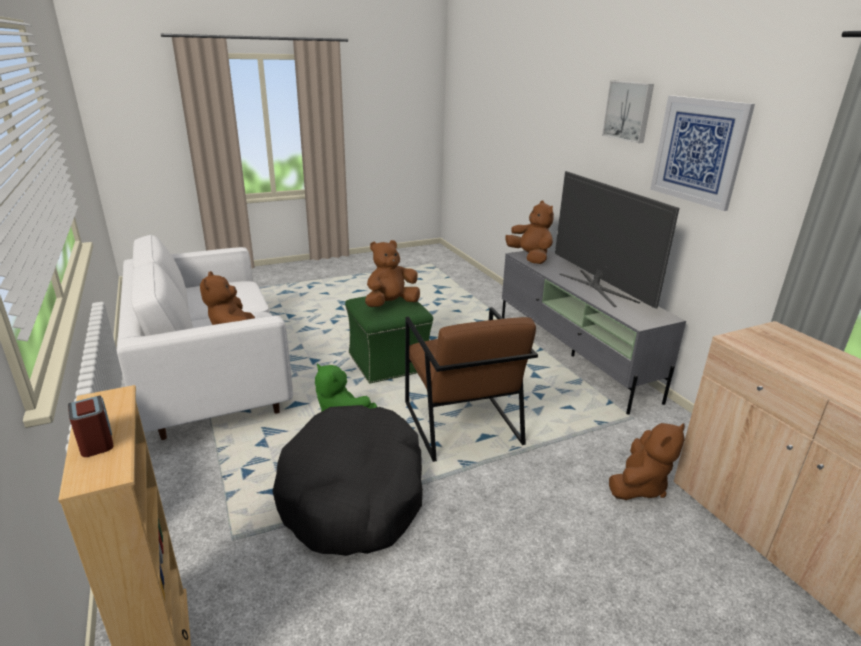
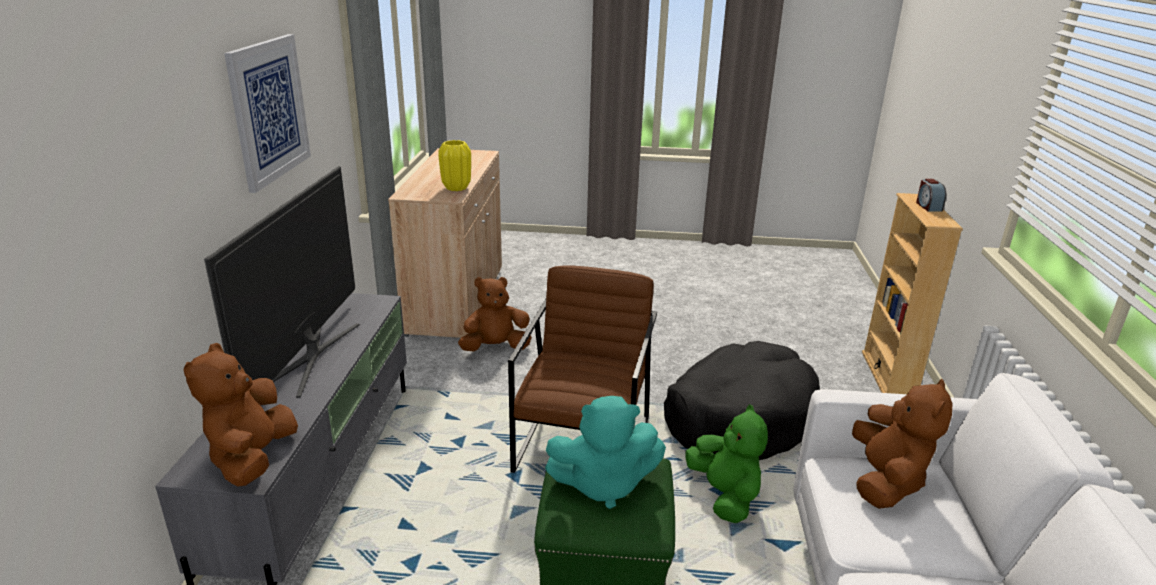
camera: 150 degrees left, 0 degrees up
brown plush toy [365,240,420,307] -> turquoise plush toy [545,396,666,509]
picture [602,81,654,143] -> none
none -> yellow vase [438,140,471,191]

